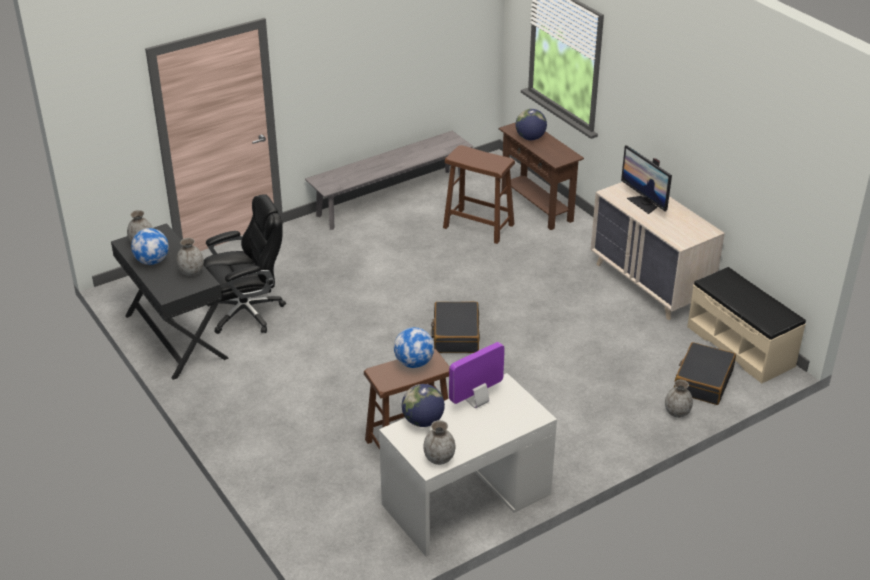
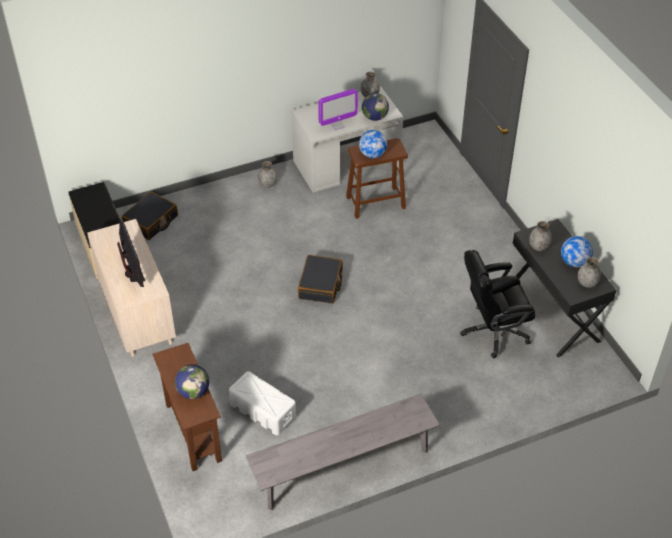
camera: 170 degrees left, 10 degrees up
brown stool [443,145,515,244] -> white storage box [229,371,296,436]
grey vase [665,380,693,418] -> grey vase moved to [258,161,277,188]

